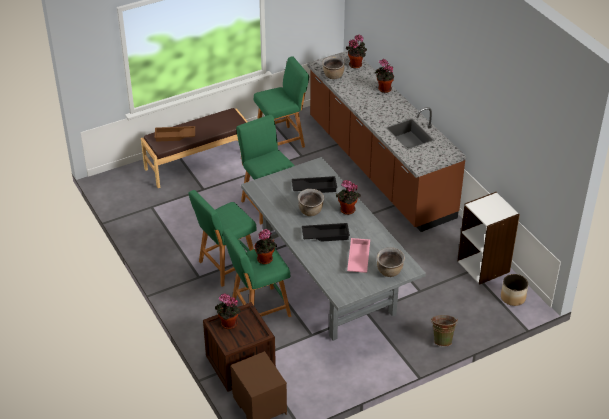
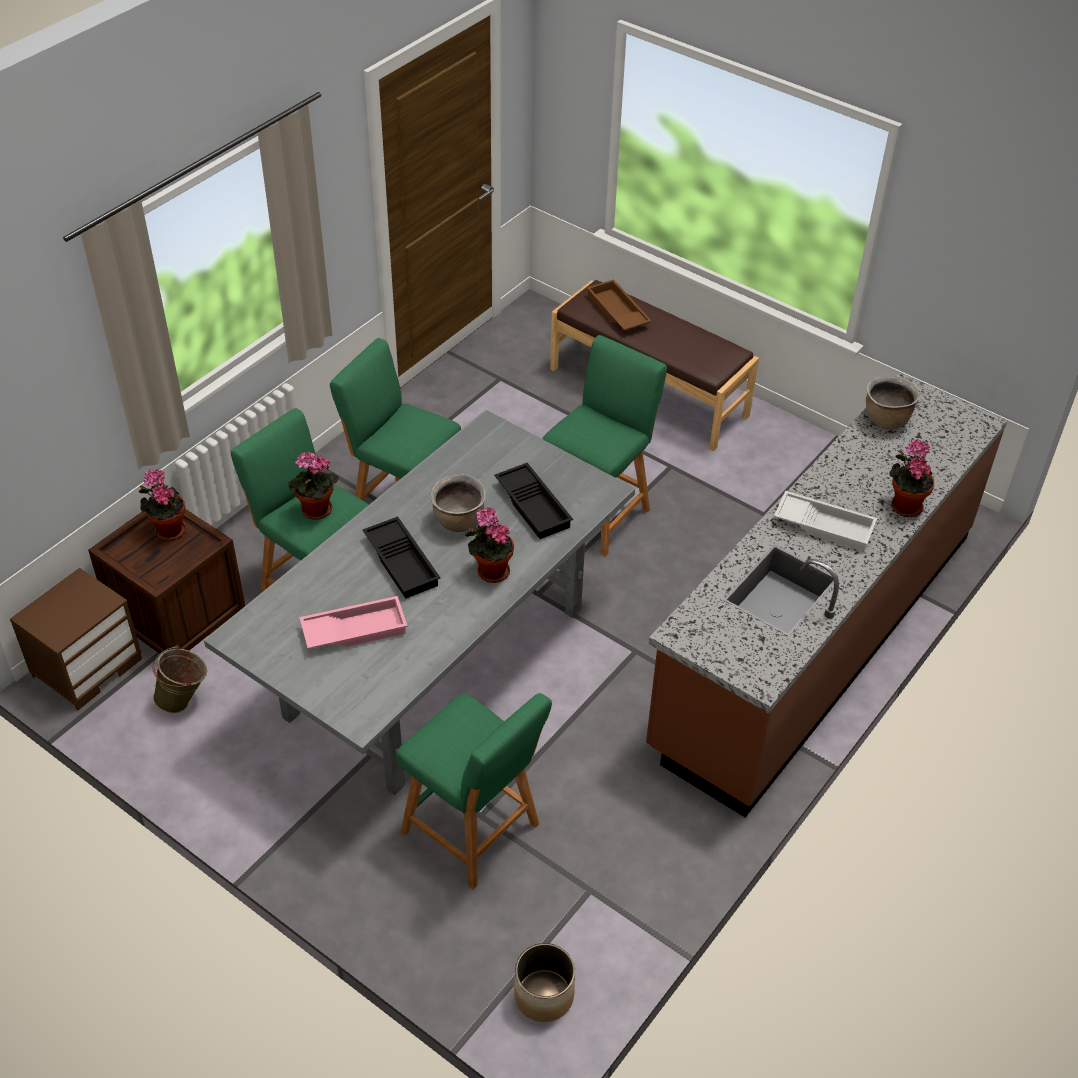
camera: 65 degrees right, 5 degrees up
green stool [254,56,309,148] -> green stool moved to [396,693,552,889]
potted plant [346,34,367,68] -> none
brown cooking pot [377,248,405,277] -> none
green bucket [431,315,458,346] -> green bucket moved to [153,645,207,713]
white bookcase [458,192,520,285] -> none
none -> white tray [774,491,877,551]

